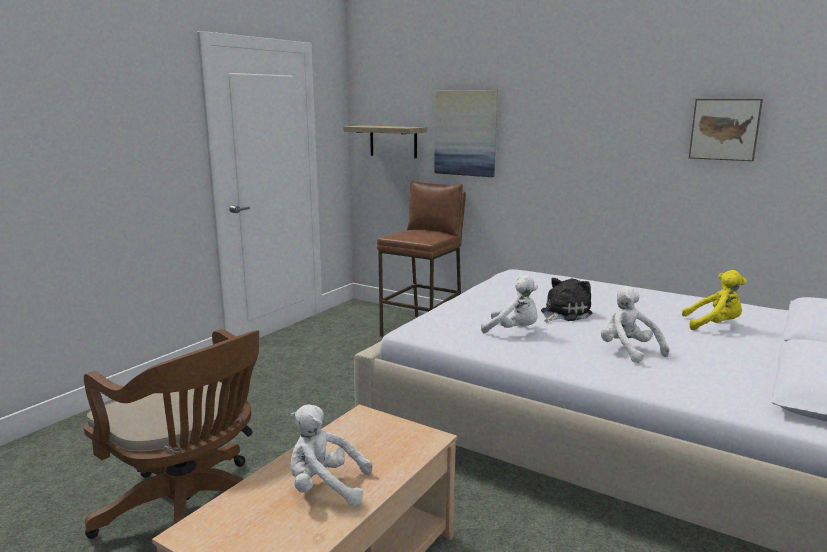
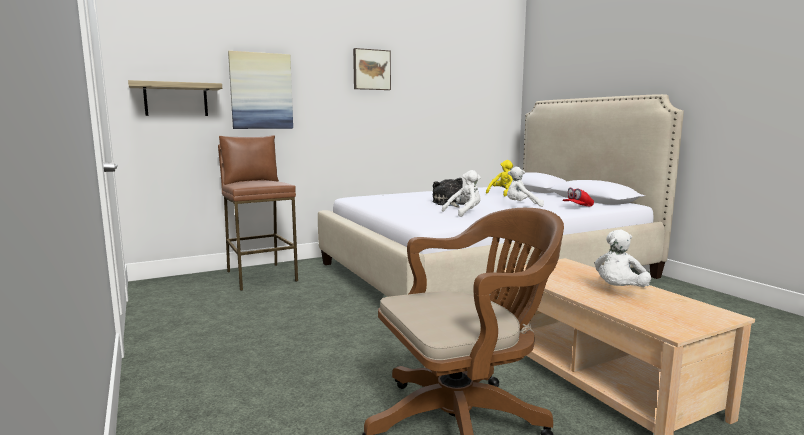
camera: 60 degrees left, 5 degrees down
picture [689,99,763,161] -> picture moved to [353,48,391,90]
none -> red cap [563,188,594,207]

